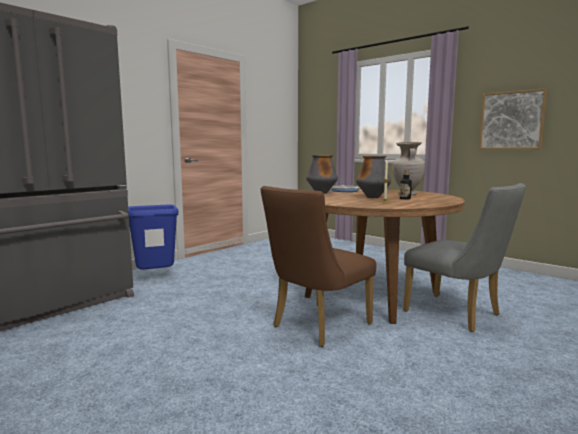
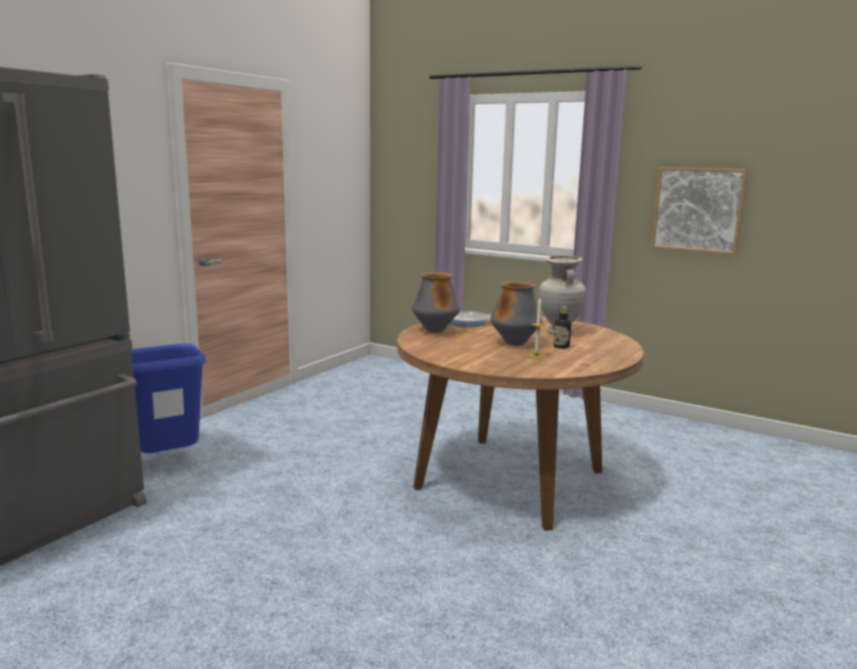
camera: 10 degrees left, 5 degrees up
brown chair [261,186,377,347] -> none
grey chair [403,183,526,332] -> none

